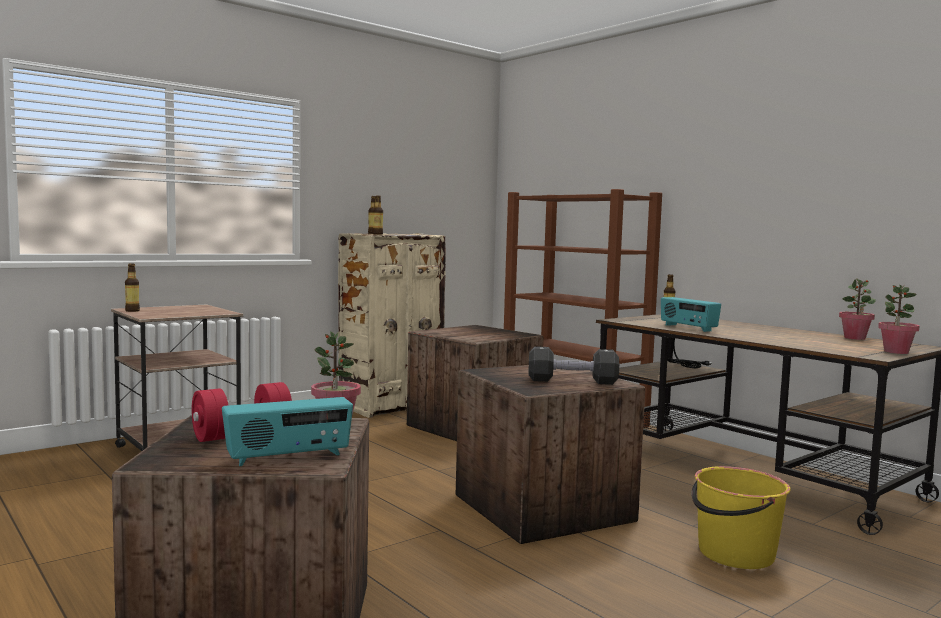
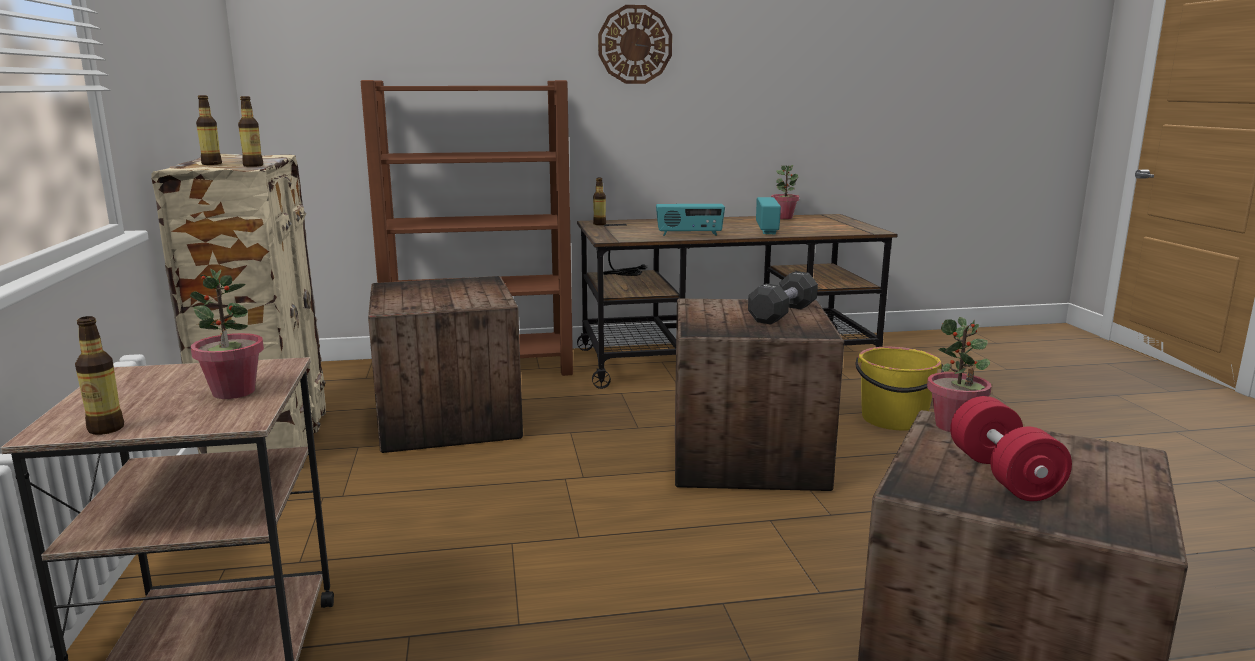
camera: 60 degrees left, 10 degrees up
radio [222,397,353,466] -> radio moved to [756,197,781,234]
potted plant [878,285,920,354] -> potted plant moved to [190,269,264,399]
none -> wall clock [598,5,672,84]

